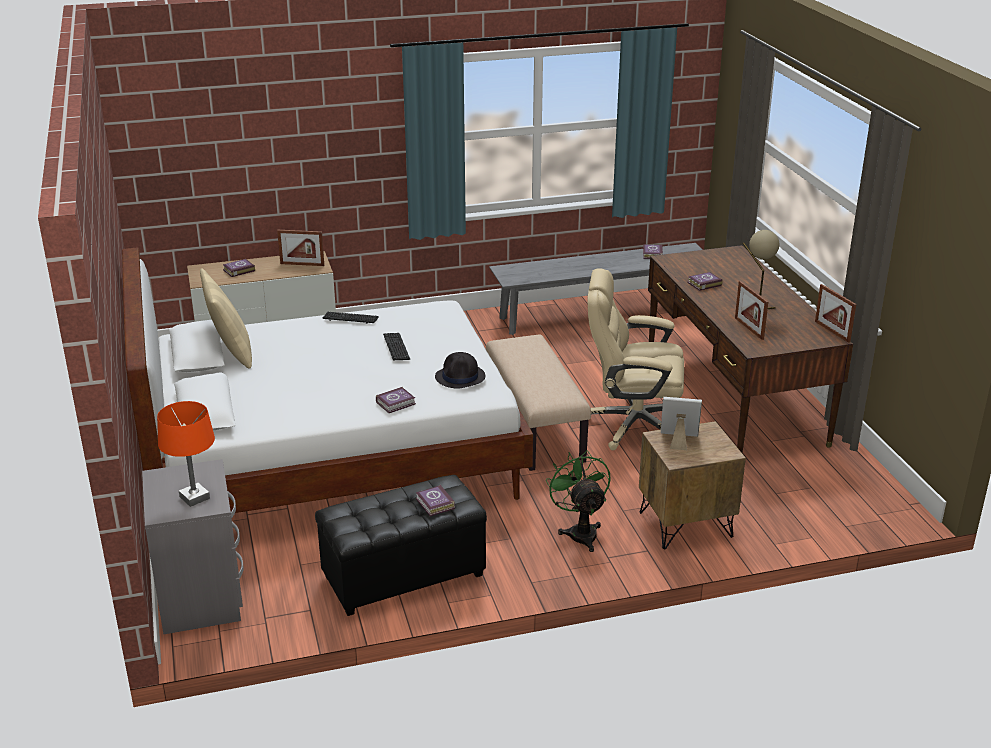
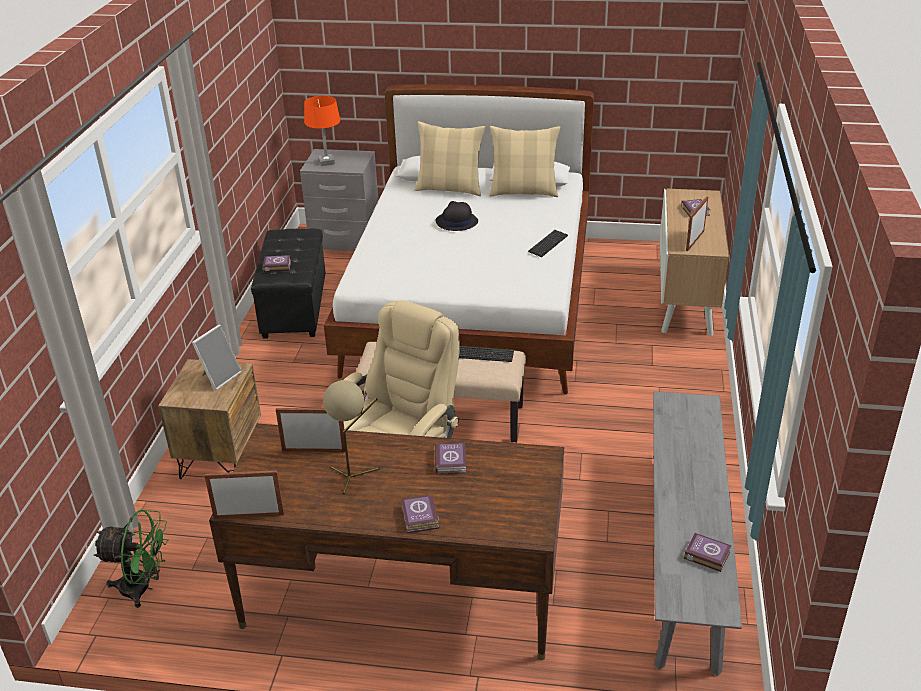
camera: 115 degrees right, 5 degrees up
book [376,387,416,413] -> book moved to [401,494,440,533]
keyboard [383,333,410,360] -> keyboard moved to [459,346,514,362]
black hat [435,352,485,389] -> black hat moved to [435,201,478,231]
green fan [546,450,611,552] -> green fan moved to [94,510,169,608]
none -> beige pillow [415,121,485,196]

